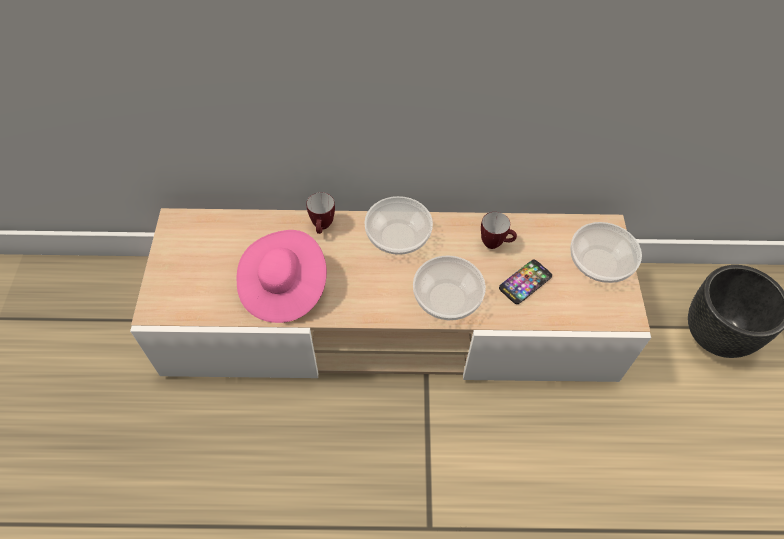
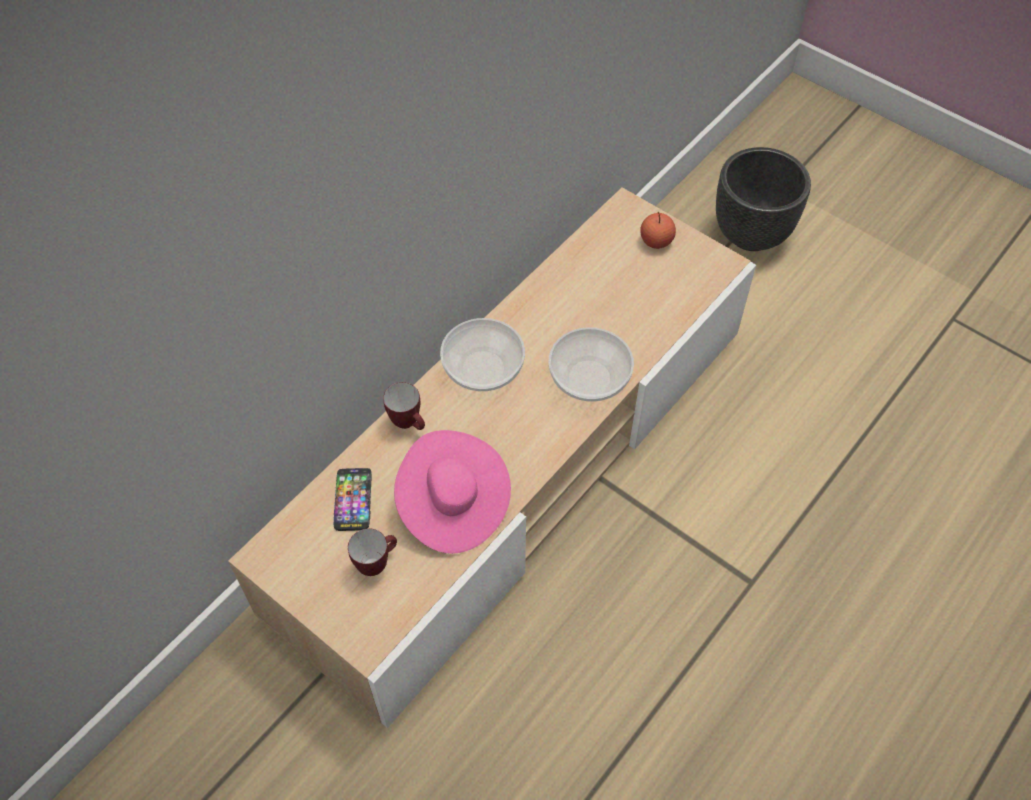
camera: 50 degrees left, 0 degrees up
mug [481,212,517,249] -> mug moved to [348,528,397,576]
phone [499,260,552,304] -> phone moved to [334,468,371,531]
bowl [570,222,642,283] -> apple [640,212,676,249]

